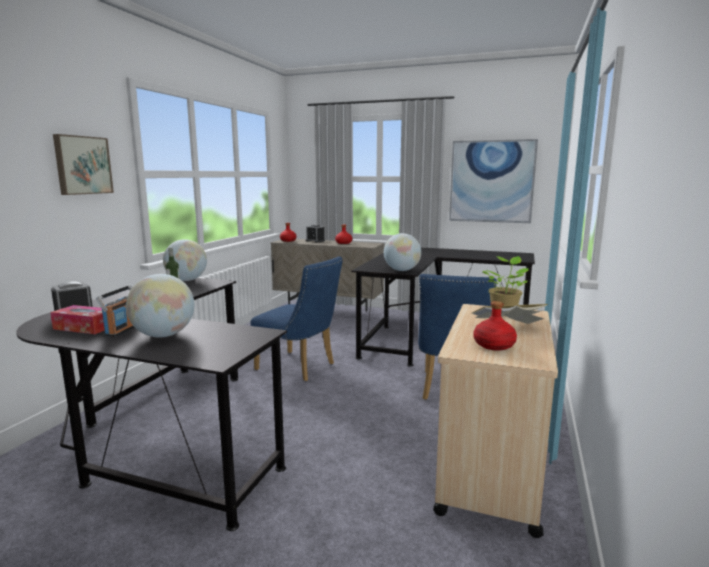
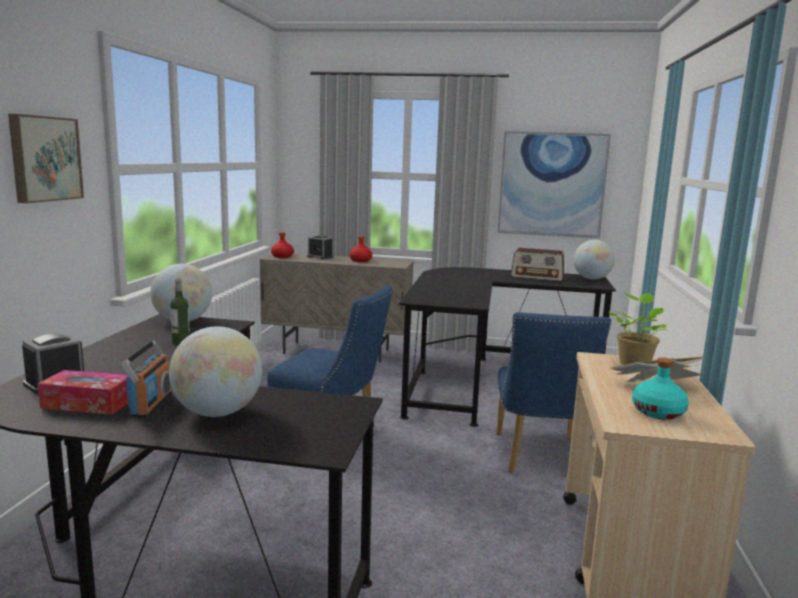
camera: 10 degrees left, 0 degrees up
globe [384,233,421,271] -> globe moved to [573,240,615,279]
red bottle [473,301,517,351] -> turquoise bottle [632,357,689,420]
none -> radio [511,248,564,281]

